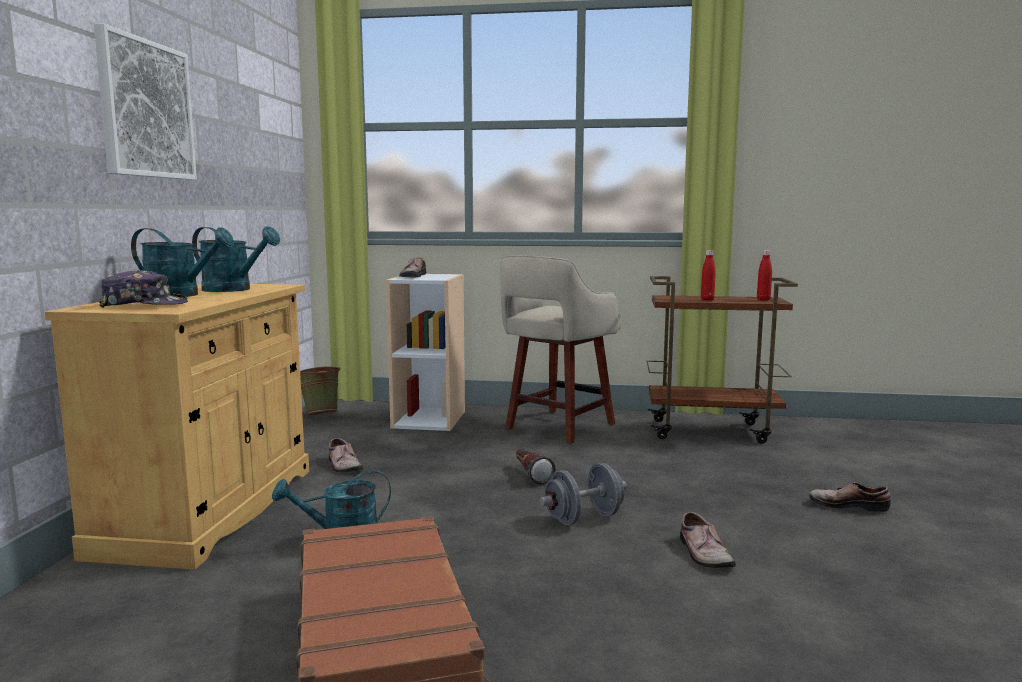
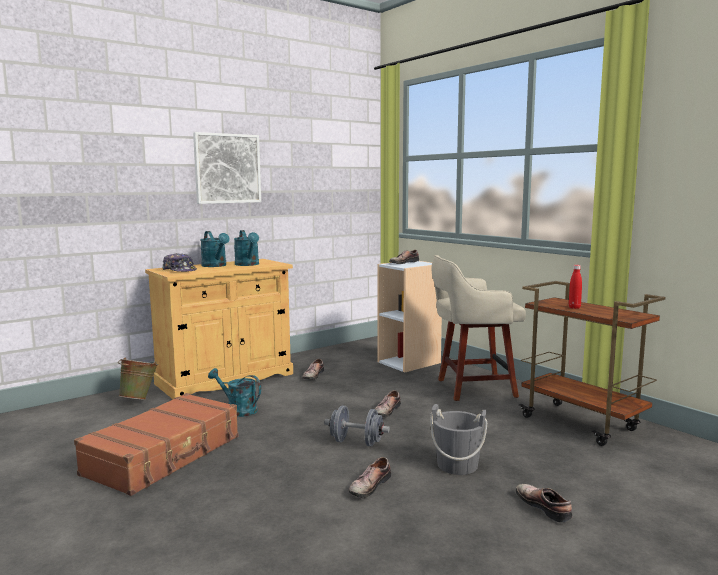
camera: 45 degrees right, 0 degrees up
green bucket [300,366,341,415] -> green bucket moved to [118,358,158,400]
flashlight [516,449,556,485] -> shoe [375,390,401,417]
red bottle [757,250,772,301] -> none
none -> grey bucket [430,404,487,475]

